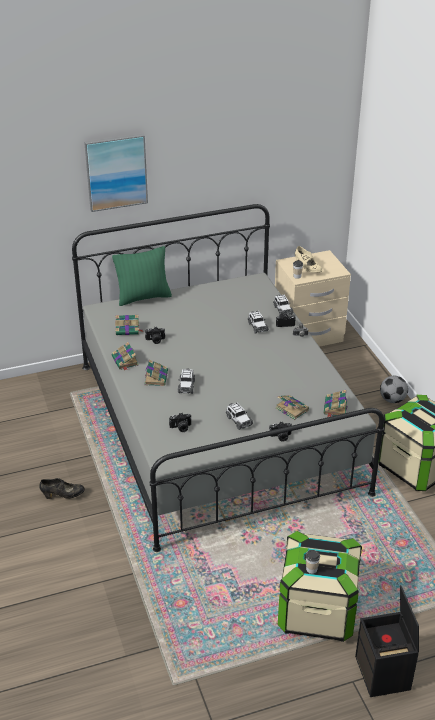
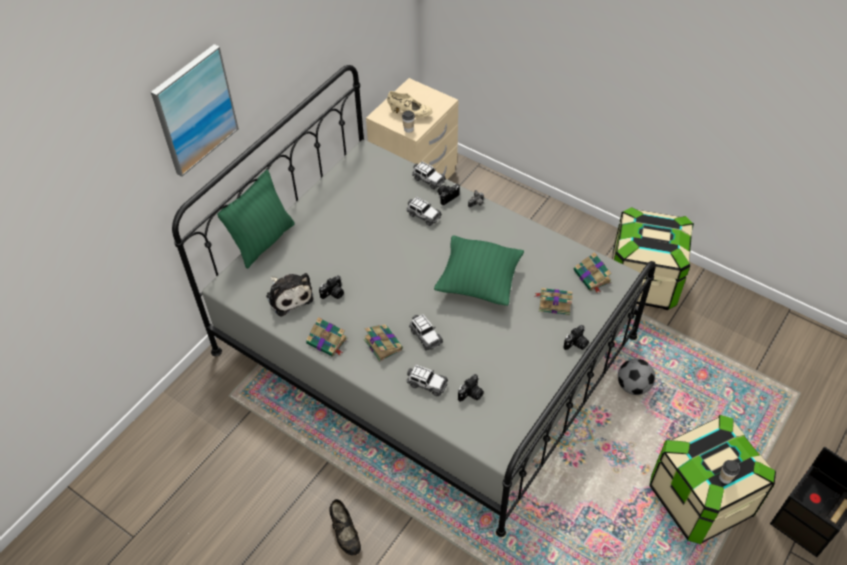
camera: 35 degrees left, 15 degrees up
black shoe [39,478,85,499] -> black shoe turned 105 degrees clockwise [329,499,361,556]
book [115,315,143,335] -> plush toy [266,273,313,317]
toy car [226,402,253,430] -> toy car moved to [407,365,448,396]
football [380,376,408,403] -> football moved to [618,358,655,395]
none -> green pillow [434,236,524,306]

